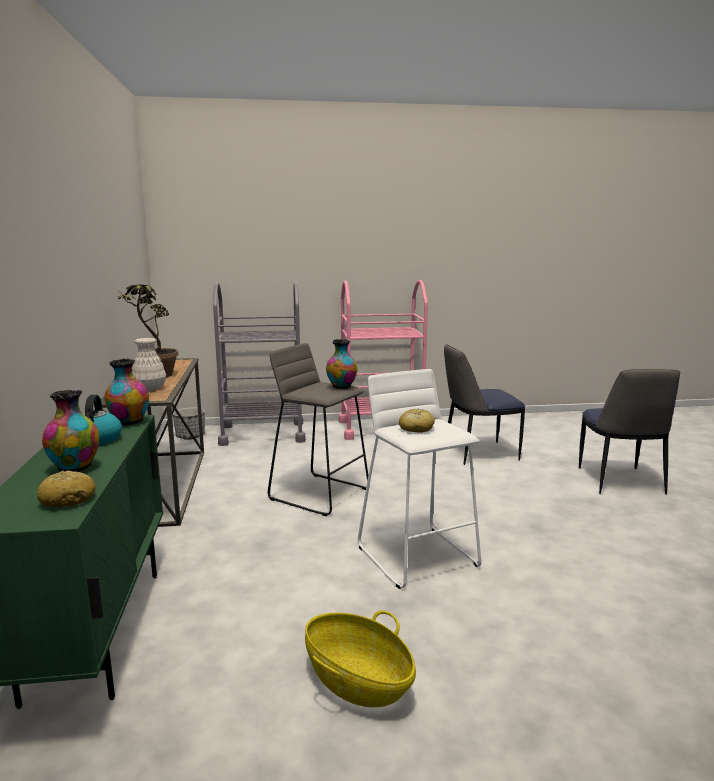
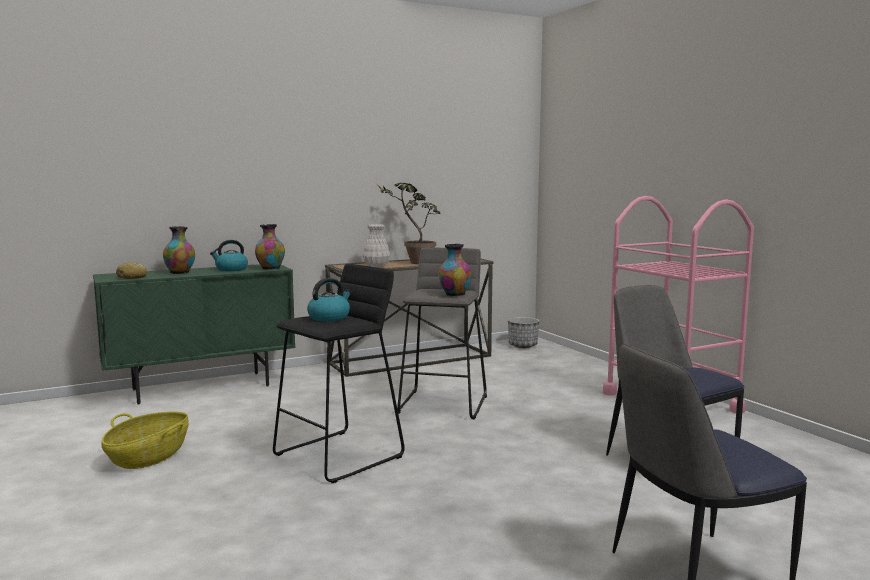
camera: 70 degrees right, 5 degrees down
grey cart [213,281,306,446] -> none
white stool [358,369,481,589] -> black stool [273,264,405,483]
bread [399,408,435,433] -> kettle [307,278,352,321]

